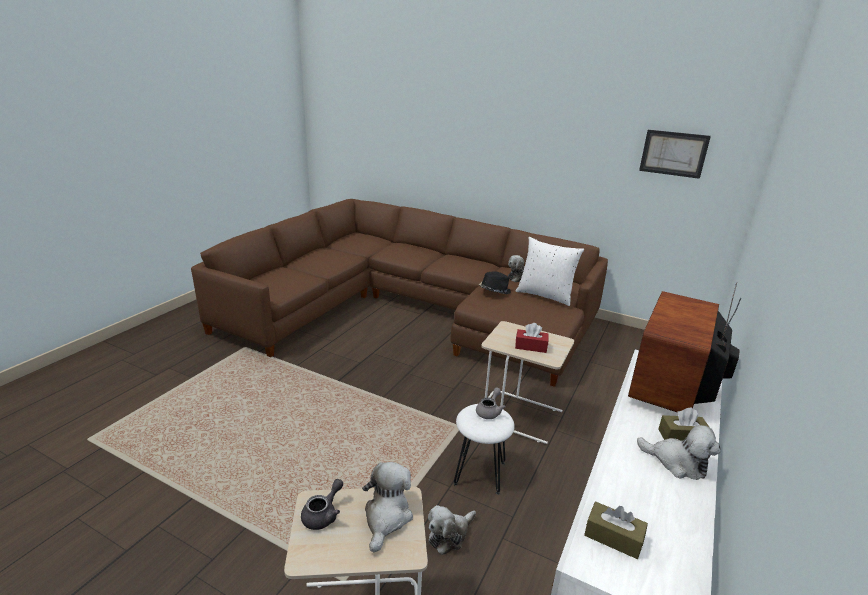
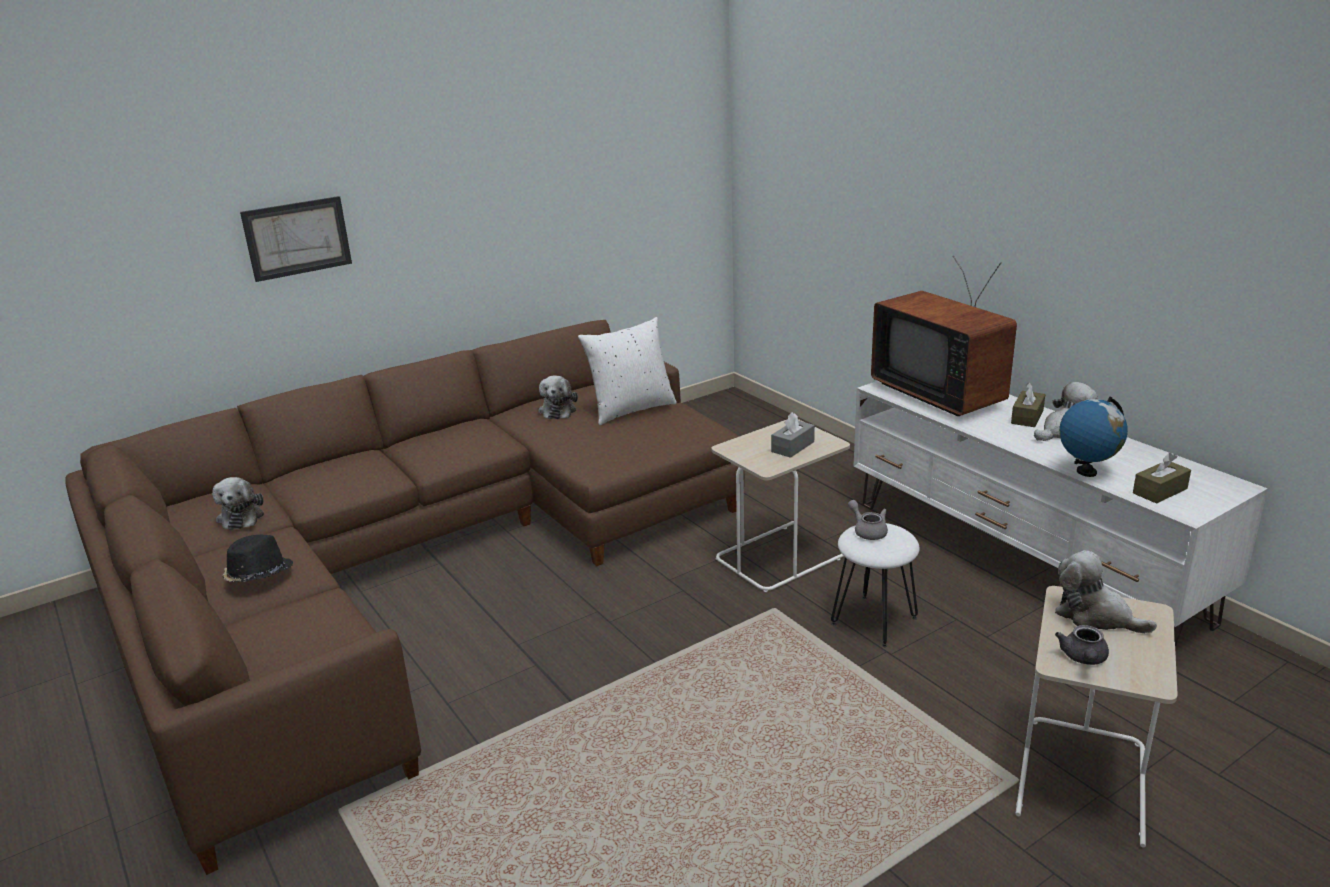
camera: 60 degrees left, 0 degrees up
grey teapot [301,479,343,530] -> grey teapot turned 135 degrees counterclockwise [1055,625,1109,665]
plush toy [428,505,476,555] -> plush toy moved to [212,477,264,530]
black hat [479,271,511,294] -> black hat moved to [222,534,293,582]
red tissue box [515,323,549,353] -> grey tissue box [771,412,815,458]
picture [639,130,711,179] -> picture moved to [240,196,352,282]
none -> globe [1059,396,1128,477]

